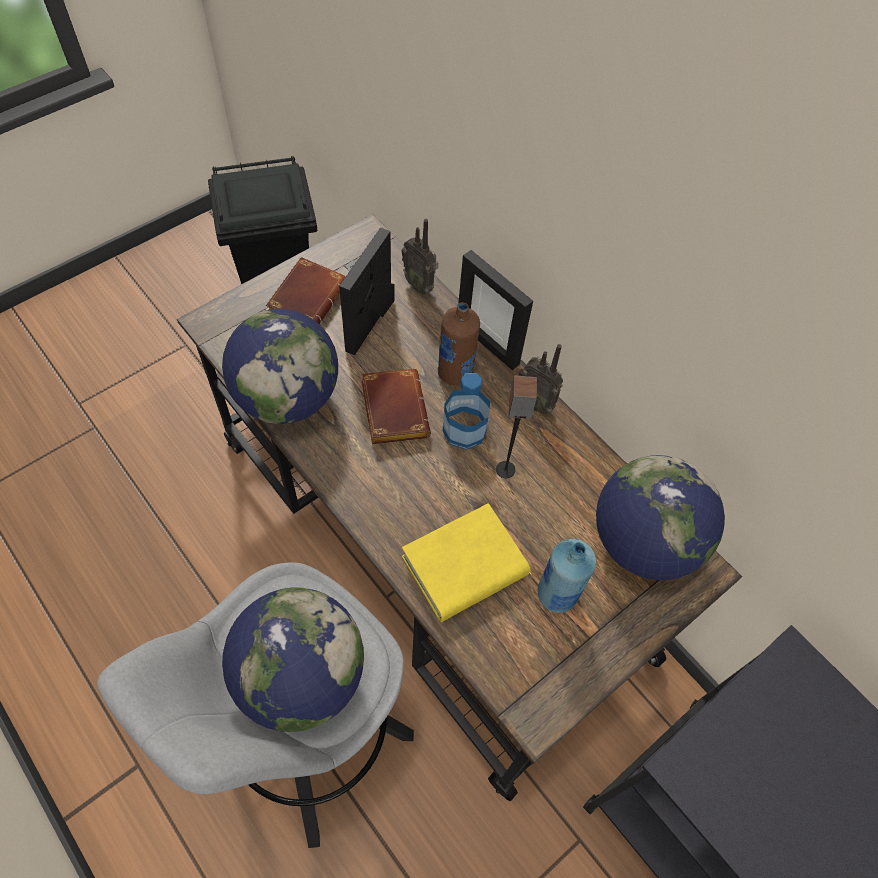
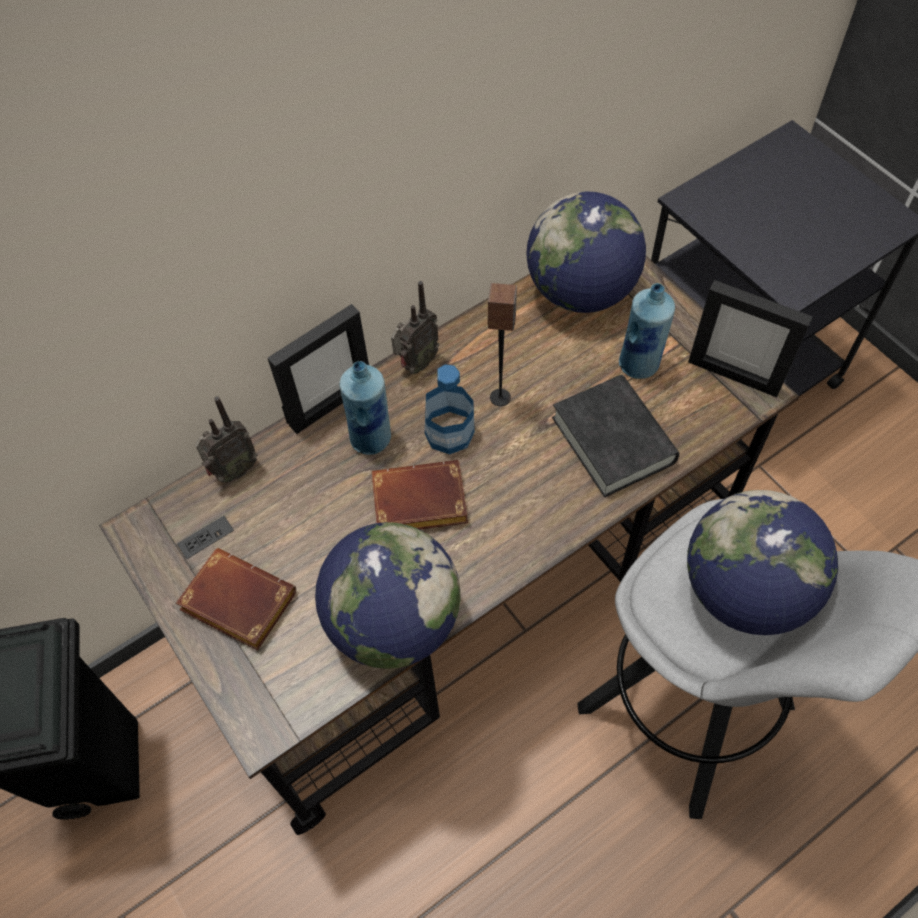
camera: 80 degrees left, 0 degrees up
picture frame [339,227,395,355] -> picture frame moved to [688,280,813,397]
yellow book [402,503,530,622] -> black book [552,375,679,497]
brown bottle [438,302,480,386] -> blue bottle [340,361,391,455]

